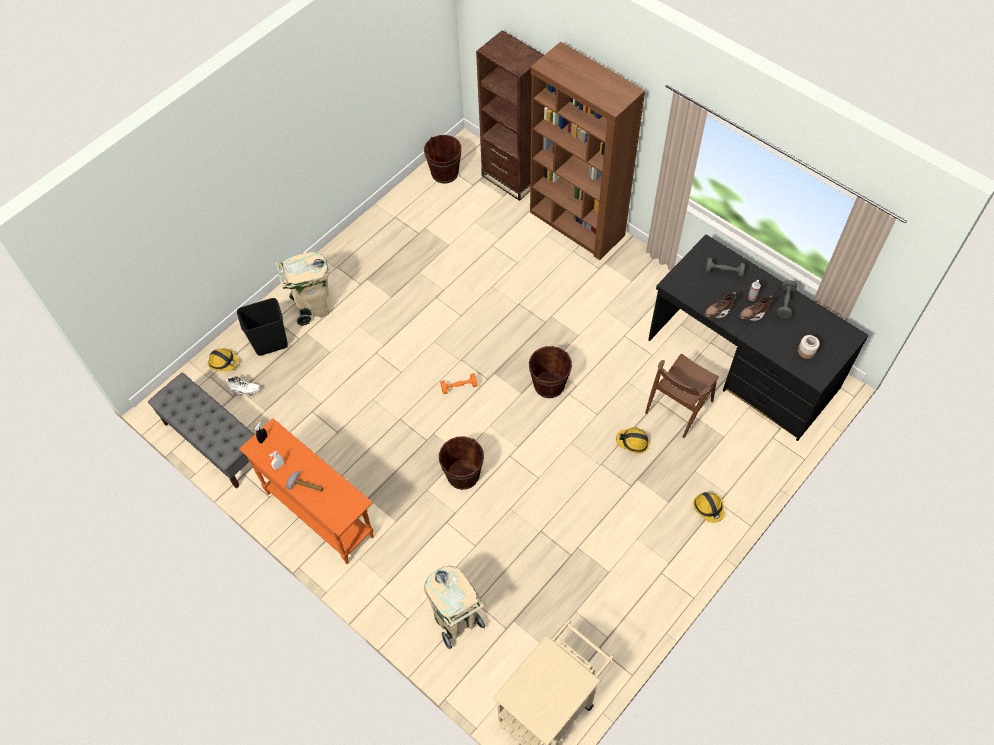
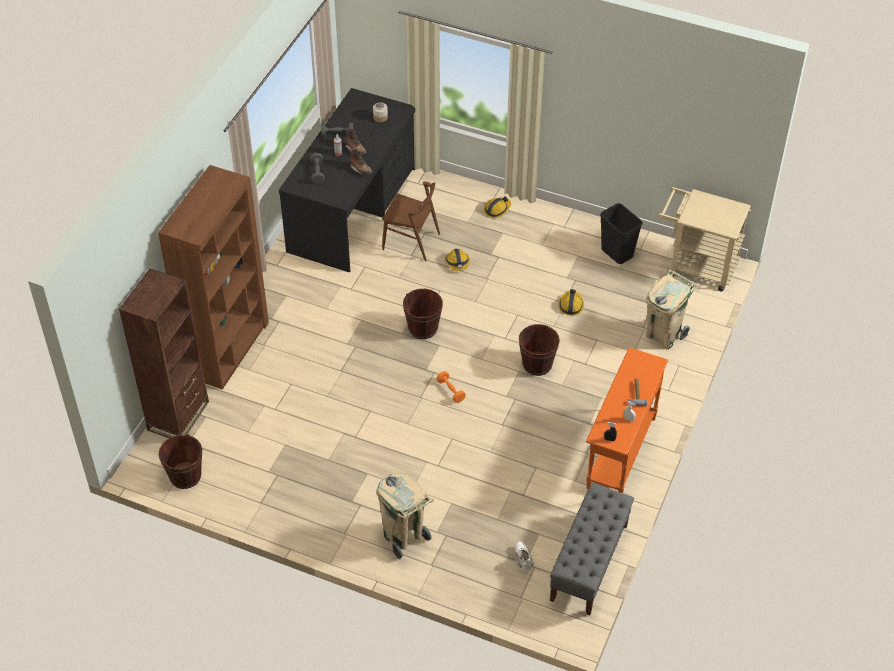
camera: 110 degrees left, 10 degrees down
hard hat [208,348,238,371] -> hard hat moved to [558,289,584,316]
black trash can [237,298,288,356] -> black trash can moved to [600,203,643,264]

